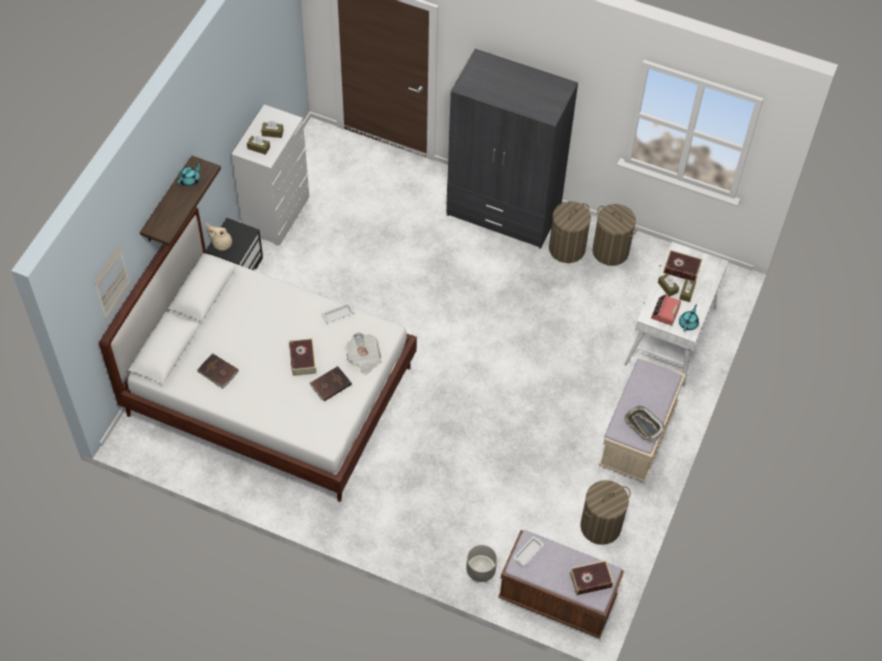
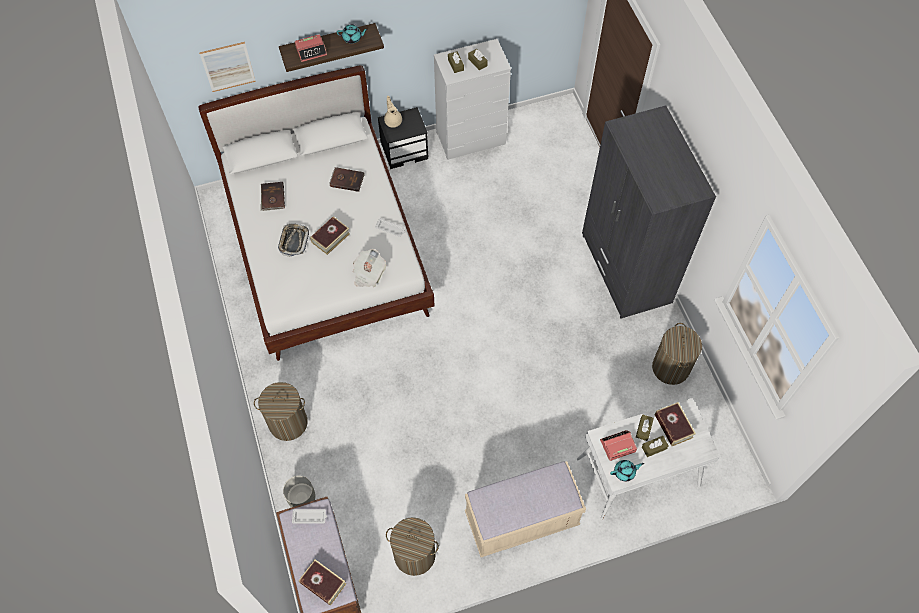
camera: 50 degrees right, 5 degrees up
brown book [310,366,352,401] -> brown book moved to [329,167,365,192]
laundry basket [549,201,591,263] -> laundry basket moved to [254,382,308,441]
tray [624,406,665,441] -> tray moved to [278,223,309,257]
none -> alarm clock [295,34,327,62]

